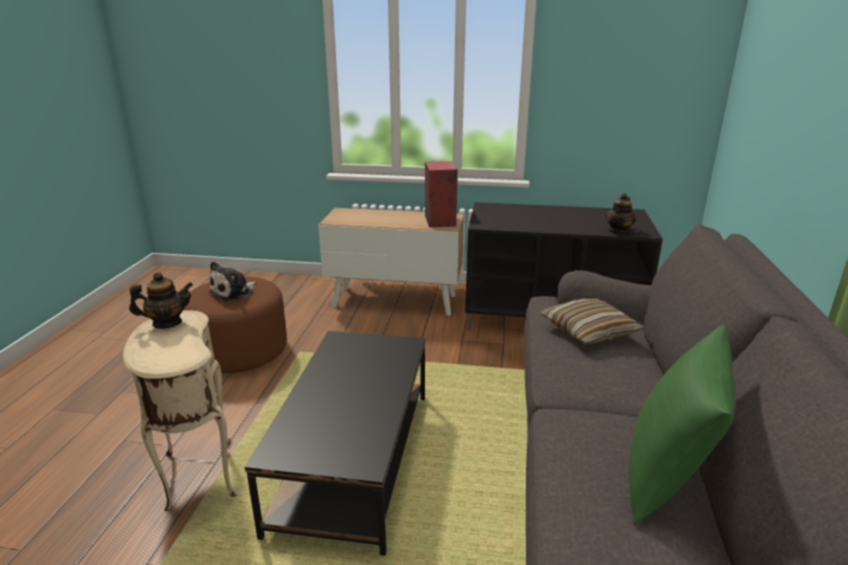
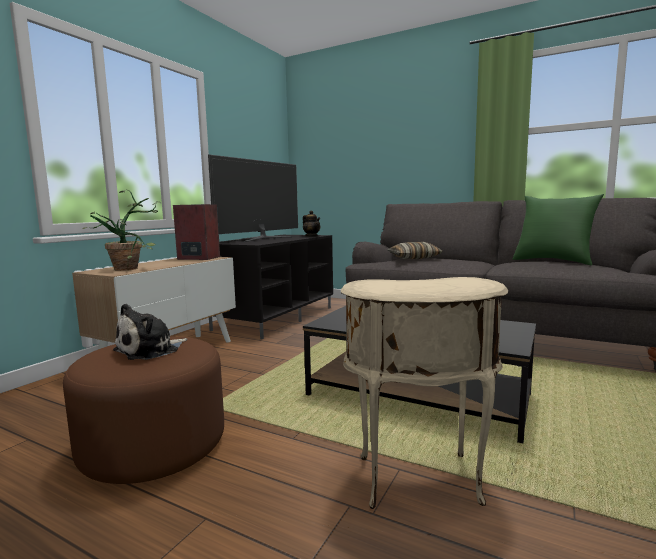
camera: 70 degrees left, 15 degrees down
teapot [129,272,193,329] -> none
plush toy [208,261,256,301] -> plush toy turned 75 degrees clockwise [113,304,188,360]
none -> potted plant [82,190,161,271]
none -> television [208,154,298,242]

